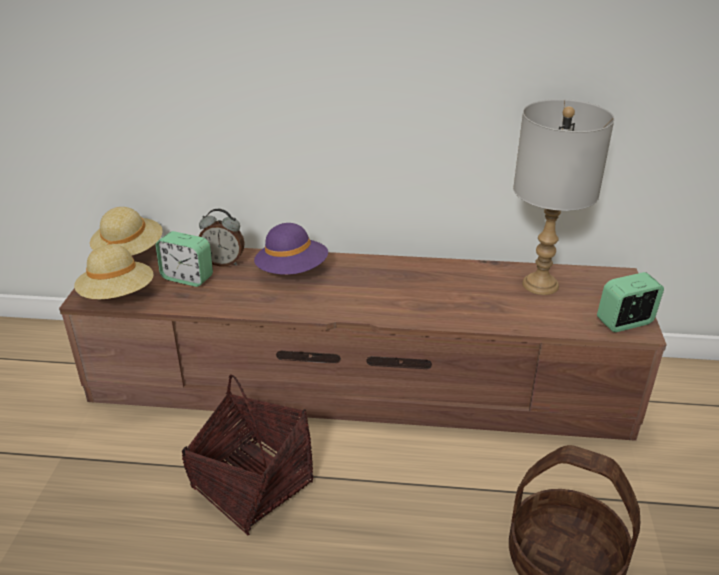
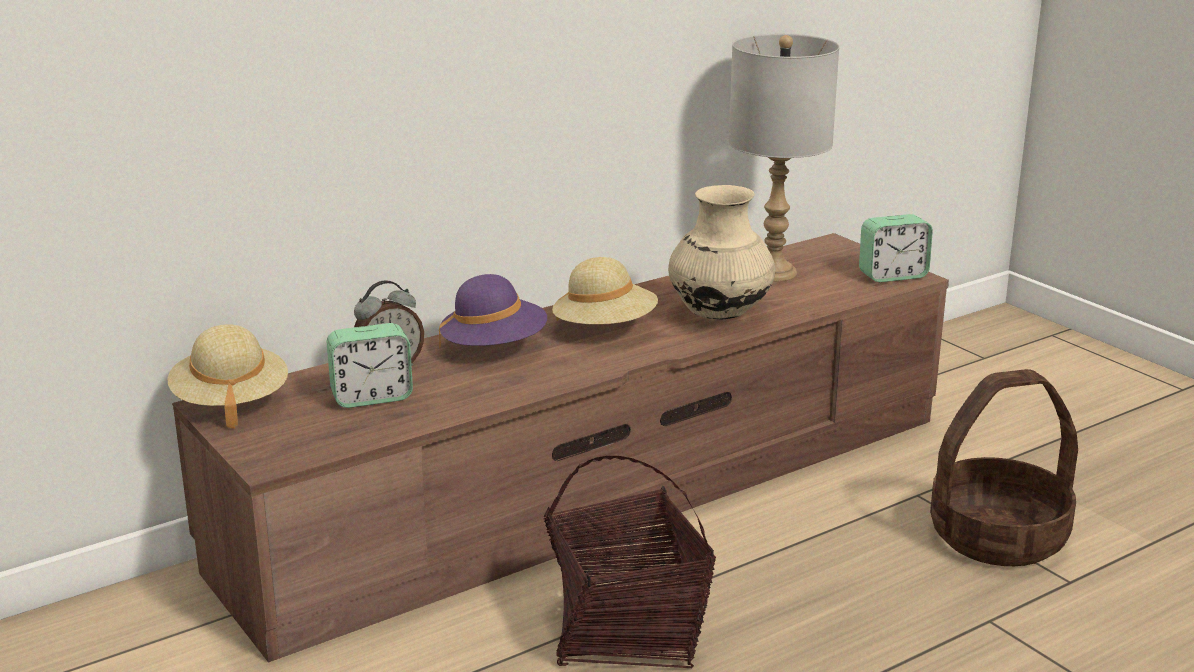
camera: 40 degrees left, 10 degrees down
beige hat [74,244,154,299] -> beige hat moved to [552,257,658,325]
alarm clock [597,272,664,332] -> alarm clock turned 135 degrees counterclockwise [859,214,933,282]
none -> beige vase [668,185,775,319]

